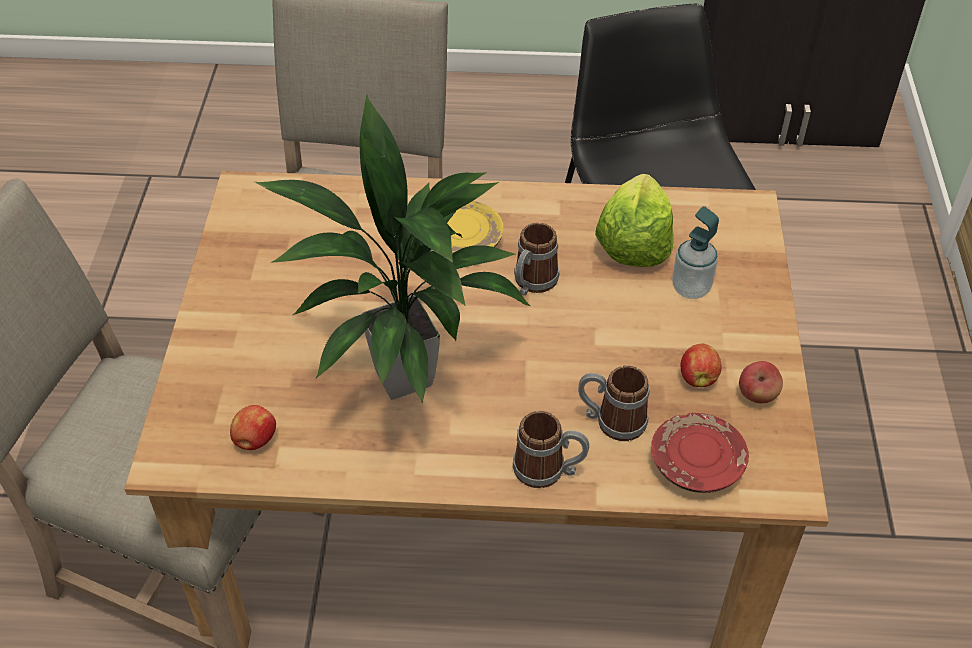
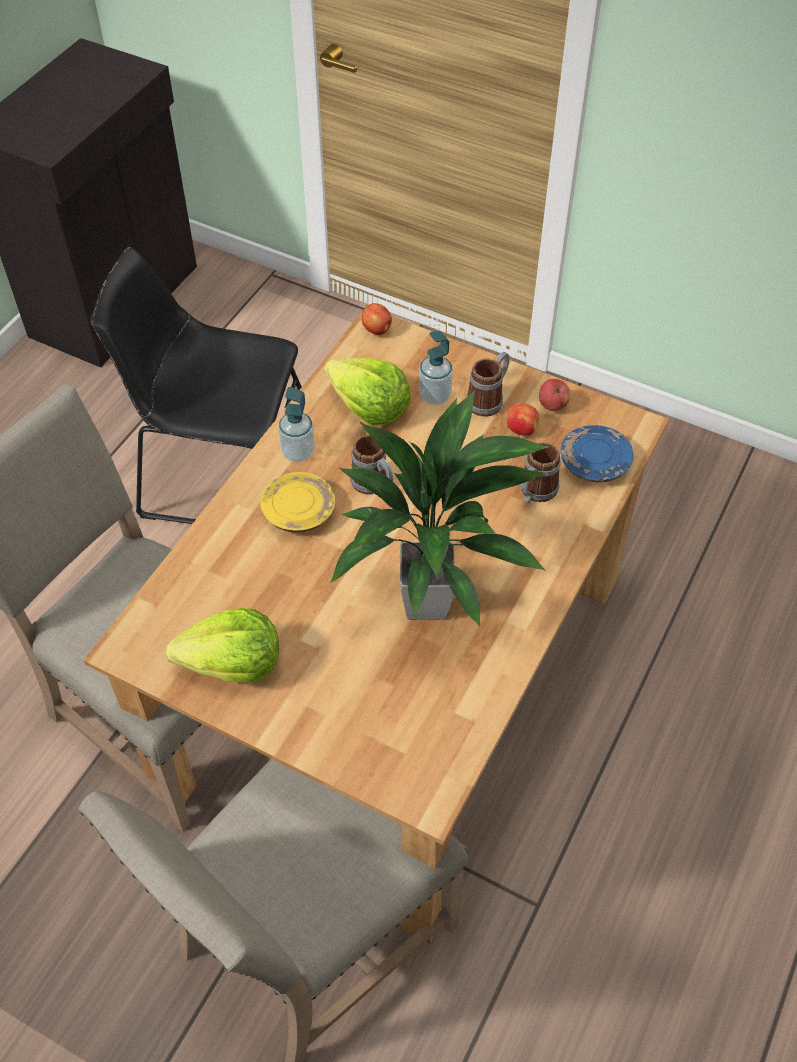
camera: 65 degrees left, 5 degrees up
apple [230,405,276,450] -> apple moved to [361,303,392,335]
mug [513,411,589,488] -> mug moved to [466,352,510,417]
red plate [651,413,749,493] -> blue plate [560,425,633,482]
none -> lettuce [166,608,279,683]
none -> soap dispenser [278,387,315,462]

